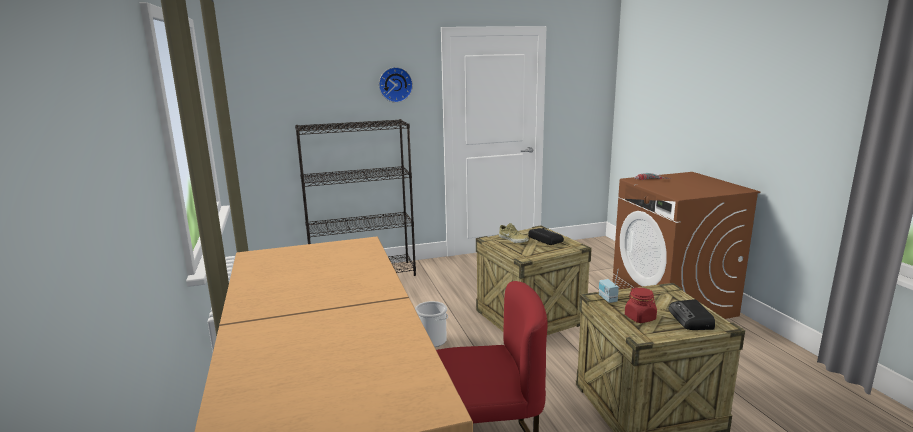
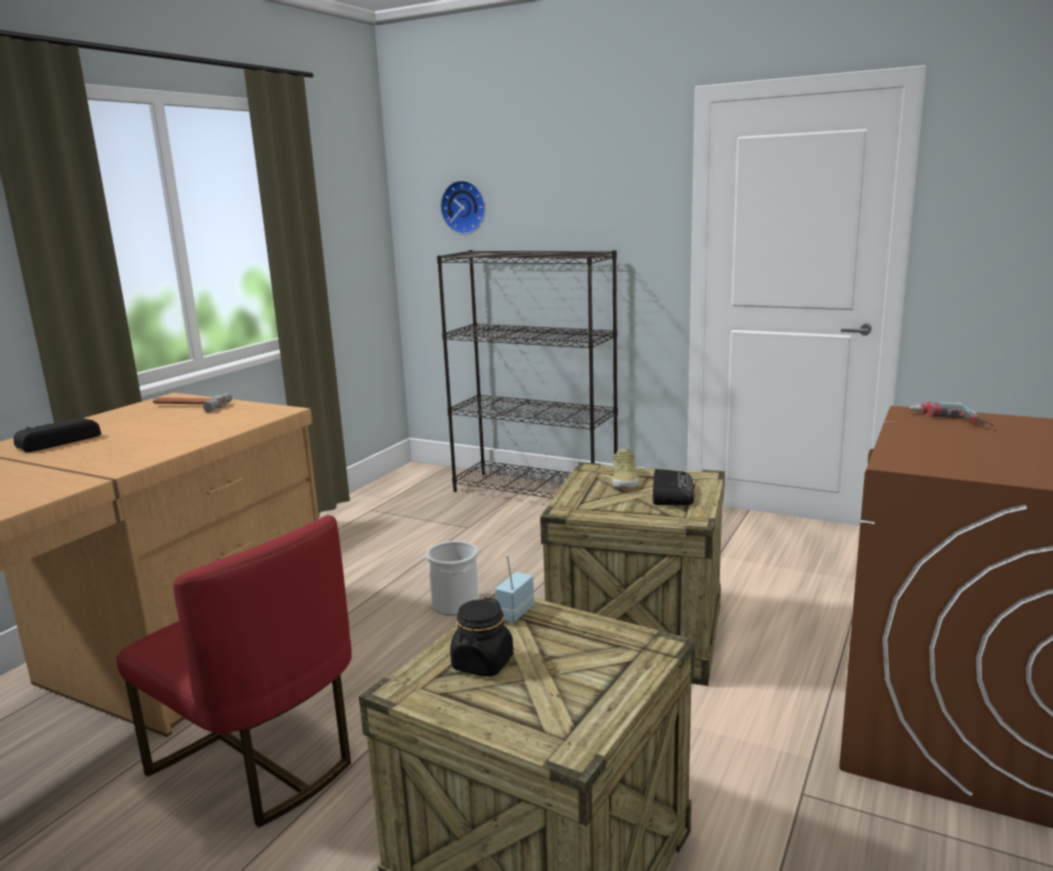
camera: 45 degrees right, 0 degrees up
wall clock [379,67,413,103] -> wall clock moved to [440,180,485,235]
red jar [625,287,657,323] -> black jar [450,598,513,677]
radio [668,299,715,330] -> radio moved to [13,418,101,452]
none -> hammer [153,393,232,413]

